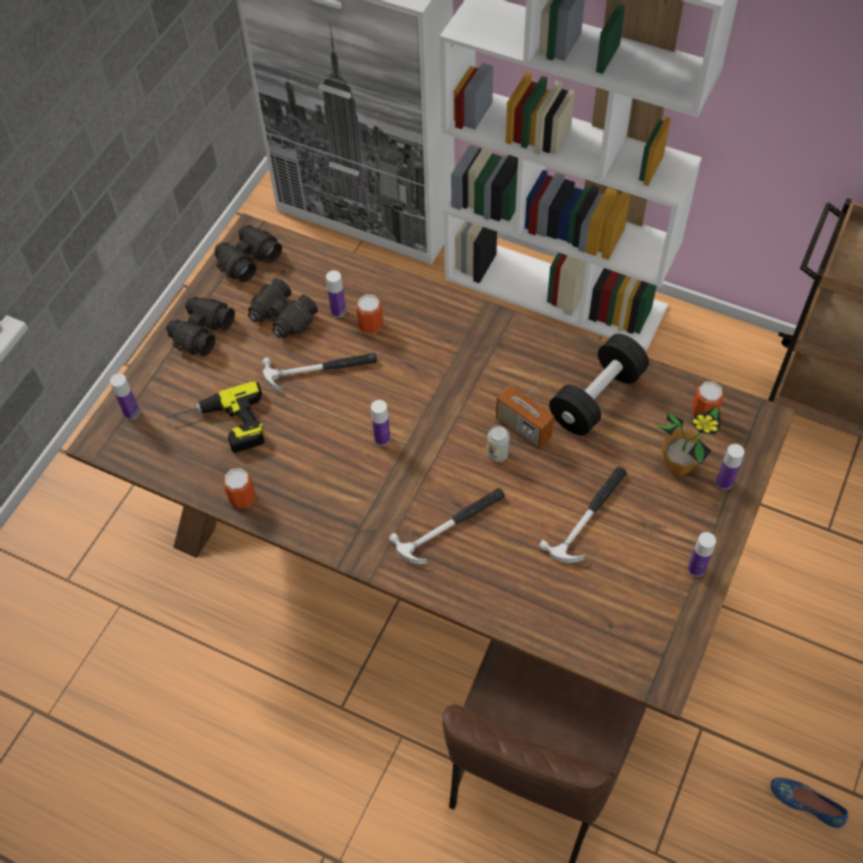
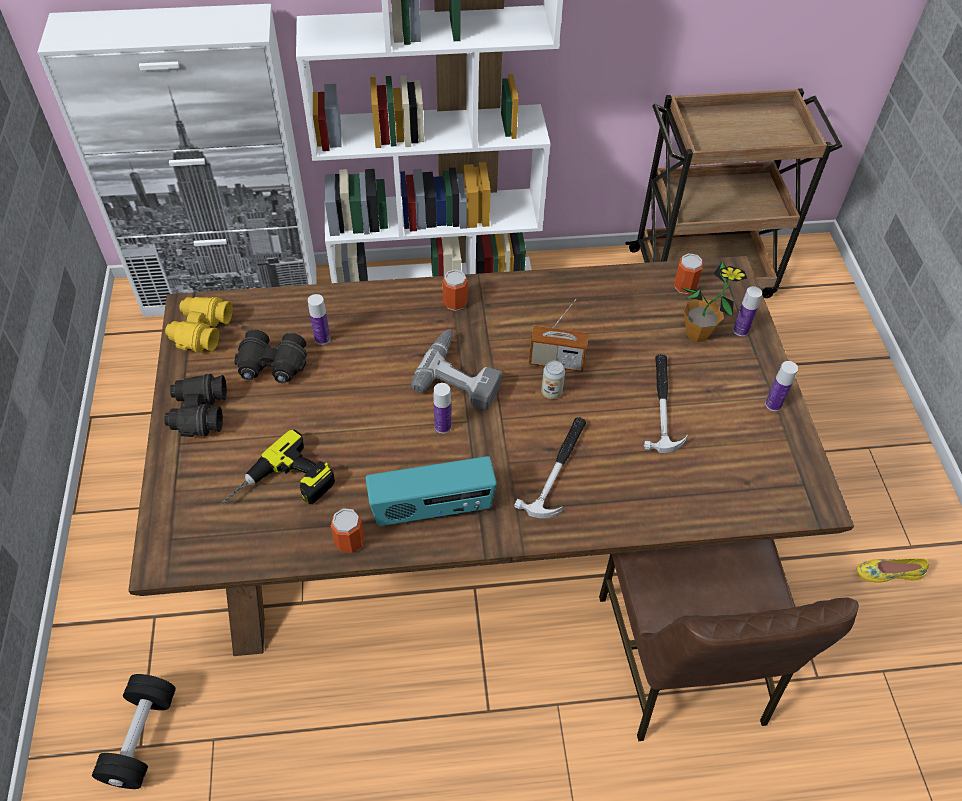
camera: 35 degrees left, 5 degrees down
bottle [110,374,140,420] -> none
black binoculars [215,225,282,282] -> yellow binoculars [165,297,233,353]
hammer [262,353,377,393] -> none
can [356,294,383,334] -> can moved to [442,269,468,311]
black dumbbell [549,334,649,436] -> black dumbbell moved to [92,674,176,789]
blue shoe [771,778,849,828] -> yellow shoe [856,558,929,583]
none -> radio [366,456,497,526]
none -> power drill [411,329,502,410]

